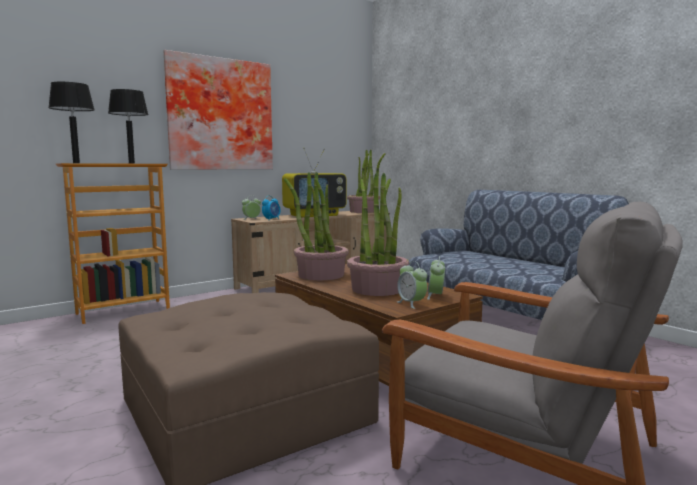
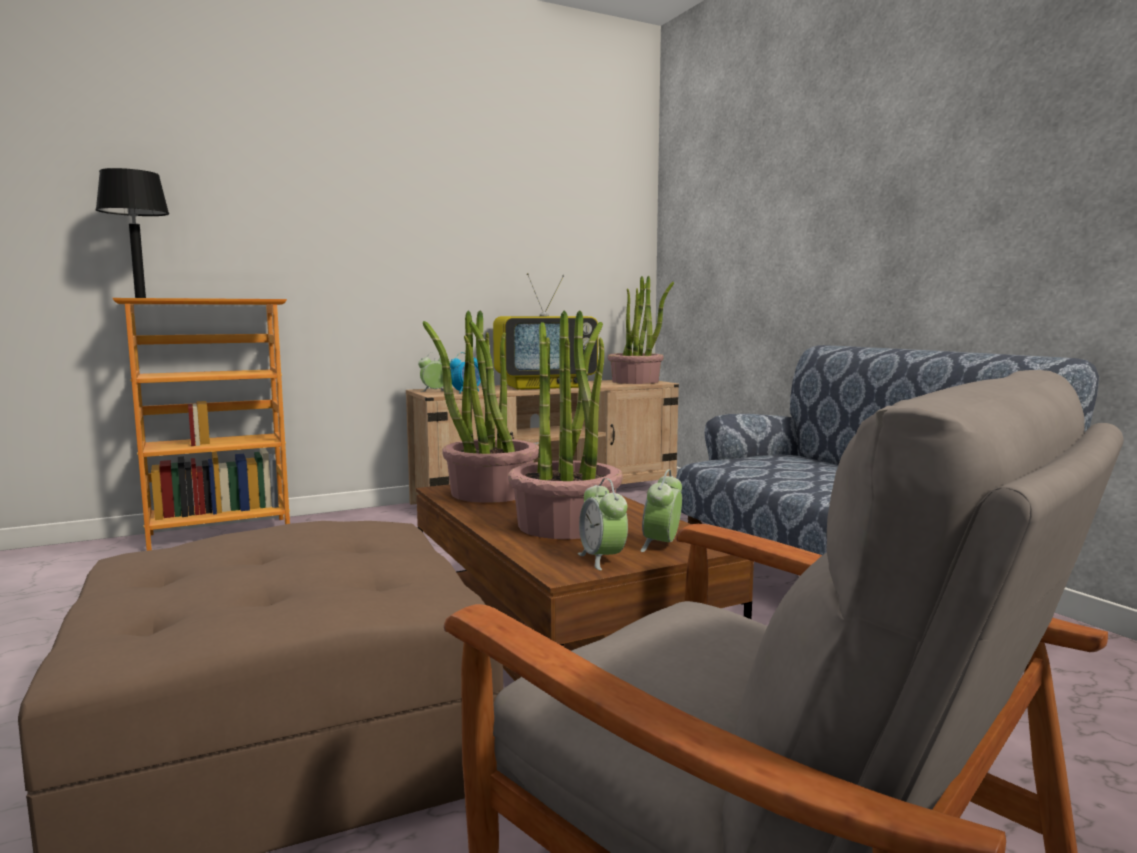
camera: 10 degrees right, 0 degrees up
black table lamp [108,89,148,164] -> none
picture [164,50,273,170] -> none

